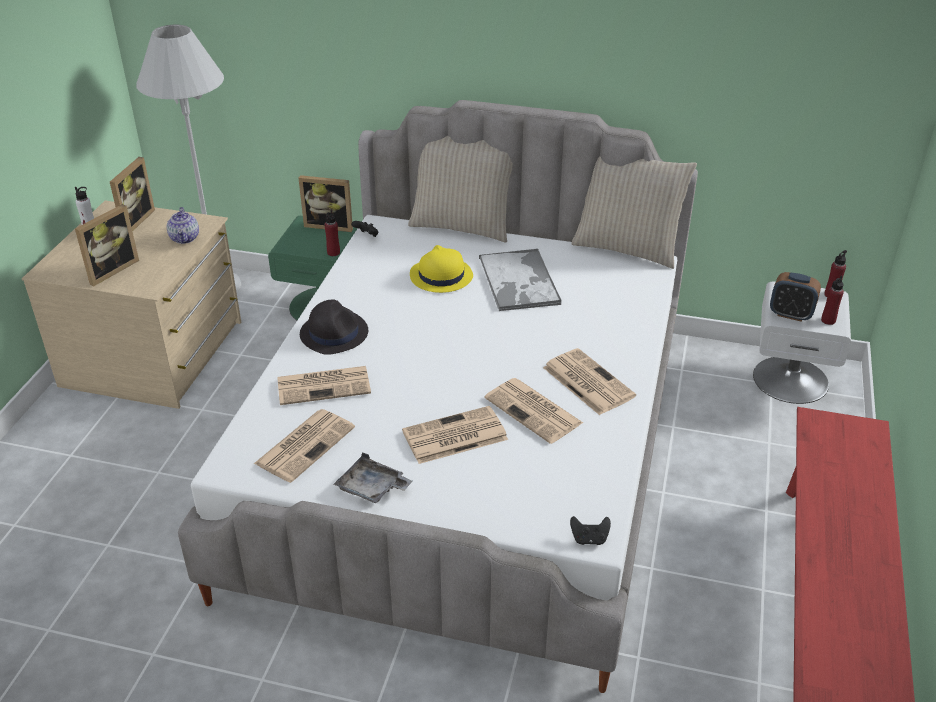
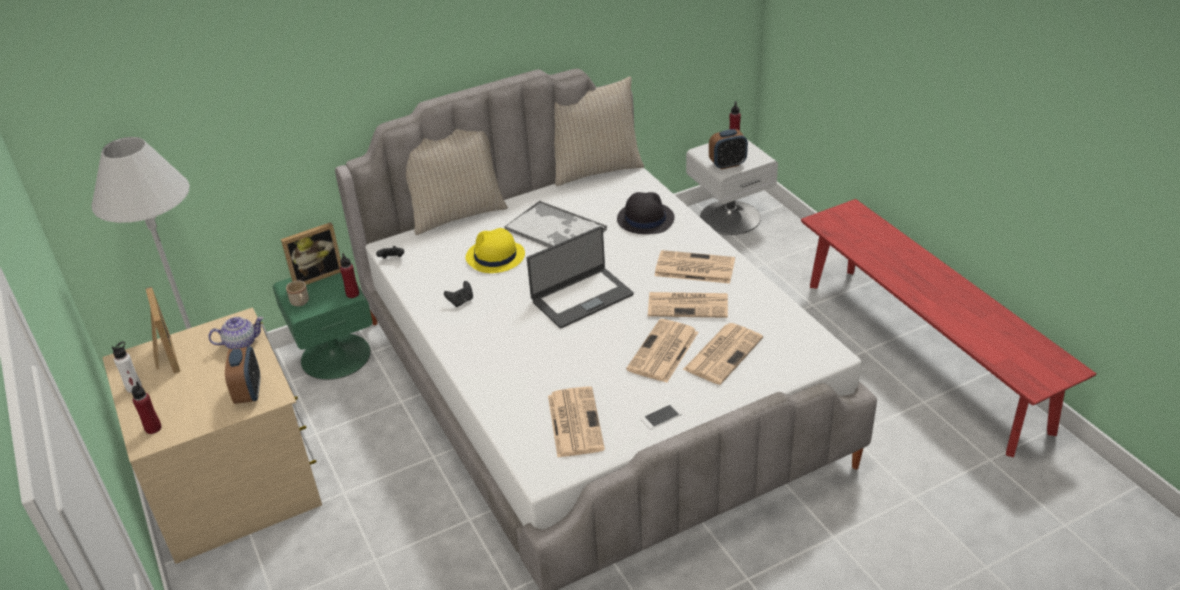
camera: 40 degrees left, 0 degrees up
picture frame [75,204,139,286] -> none
teapot [167,207,199,244] -> teapot turned 60 degrees counterclockwise [208,317,264,349]
newspaper [277,366,371,405] -> newspaper moved to [683,323,763,385]
black hat [300,299,368,355] -> black hat moved to [617,192,675,234]
grey tray [334,452,412,503] -> phone [640,403,682,430]
black game controller [570,516,611,545] -> black game controller moved to [444,281,473,307]
red bottle [821,275,844,325] -> red bottle moved to [132,382,162,434]
none -> alarm clock [225,347,260,404]
none -> beige mug [286,281,309,306]
none -> laptop [527,226,634,329]

